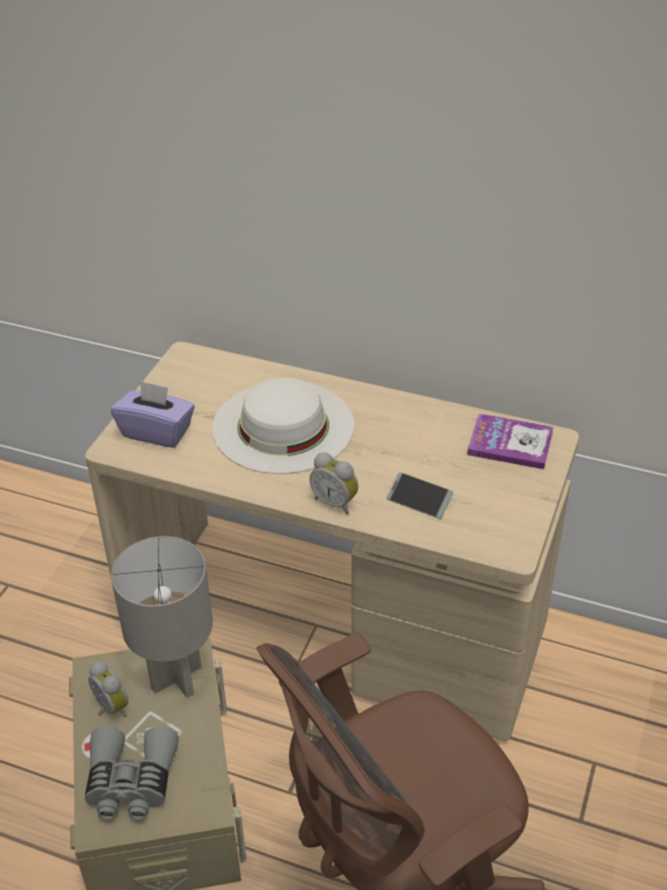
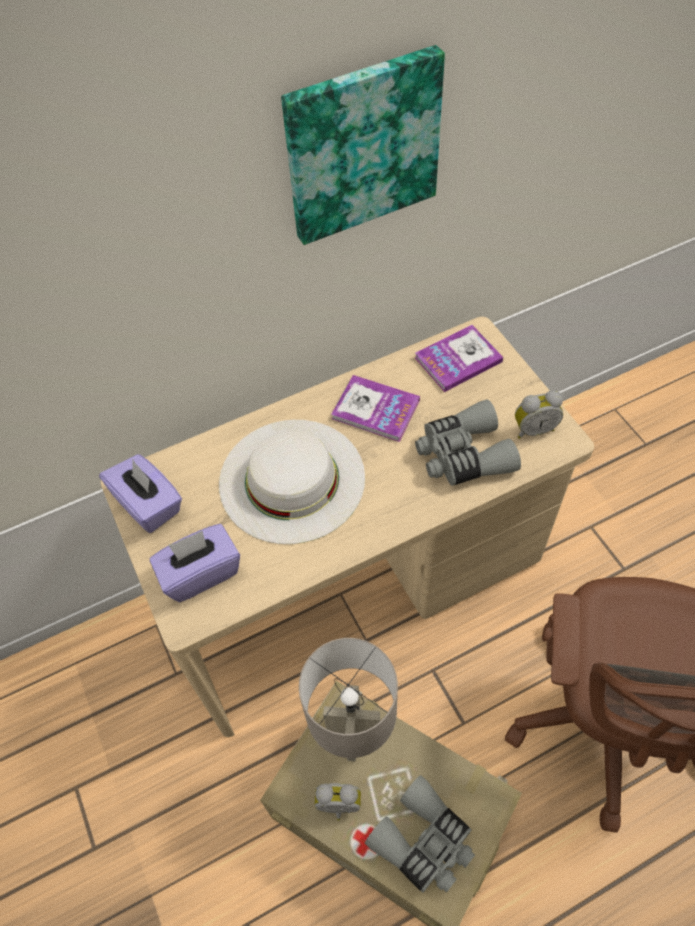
camera: 45 degrees left, 15 degrees up
alarm clock [310,453,358,515] -> alarm clock moved to [515,390,563,439]
phone [387,472,453,519] -> grey binoculars [415,399,521,486]
none -> purple tissue box [99,454,182,533]
none -> picture [281,45,445,245]
none -> book [331,375,420,442]

